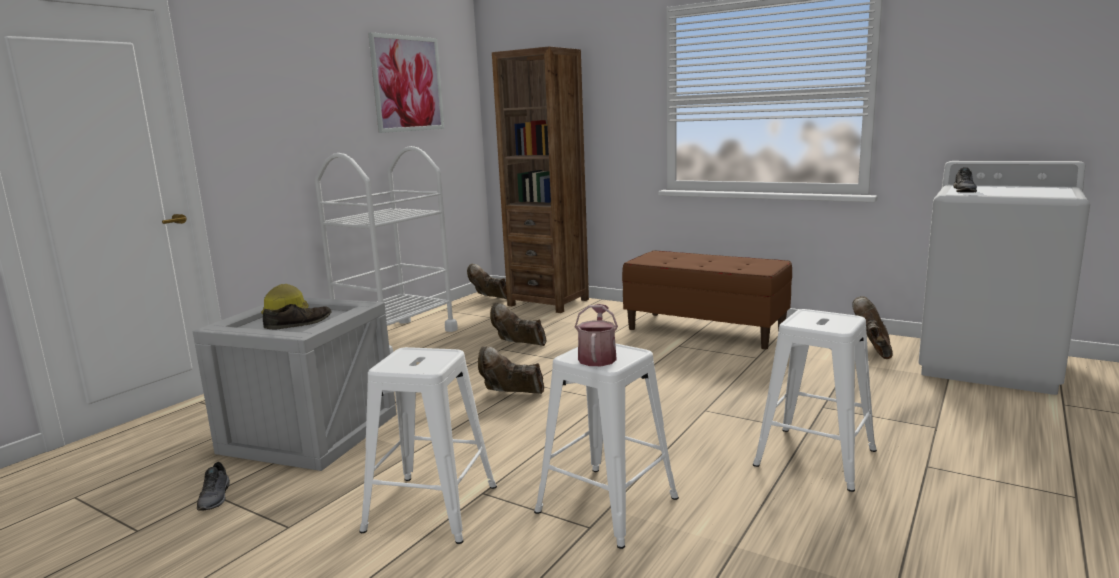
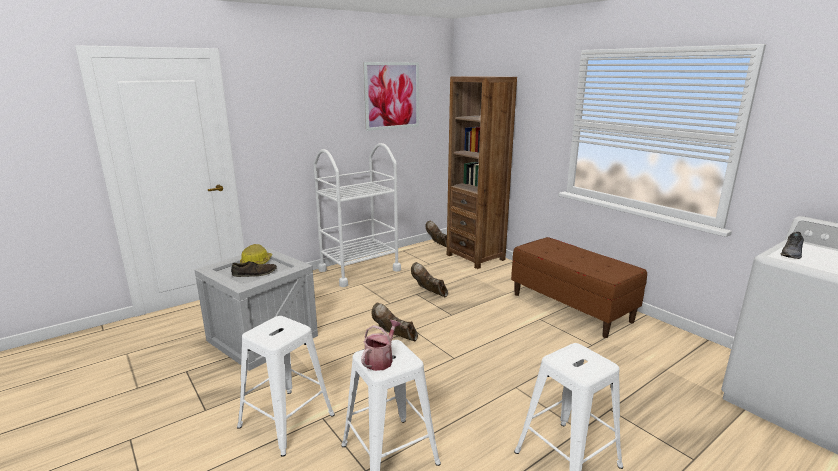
camera: 20 degrees right, 5 degrees up
grey shoe [197,462,230,511] -> none
brown boot [853,296,893,359] -> none

